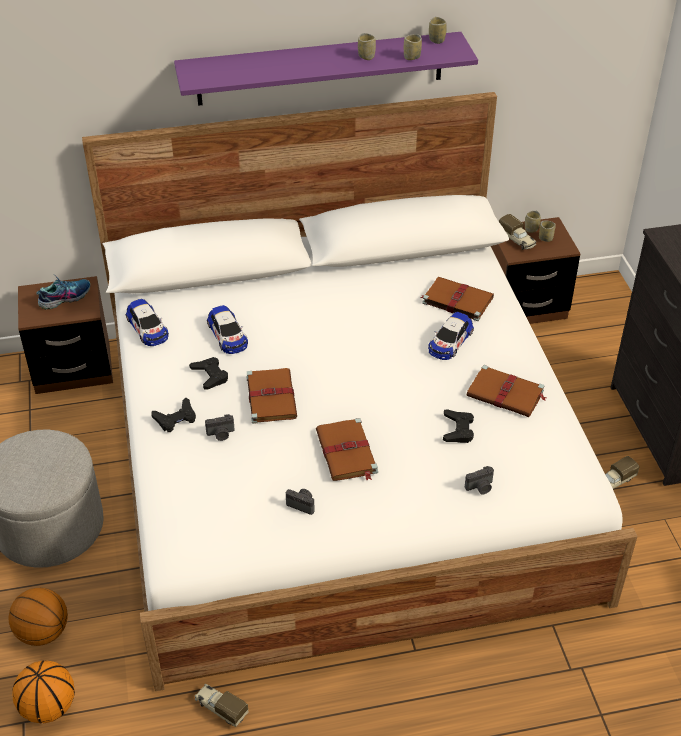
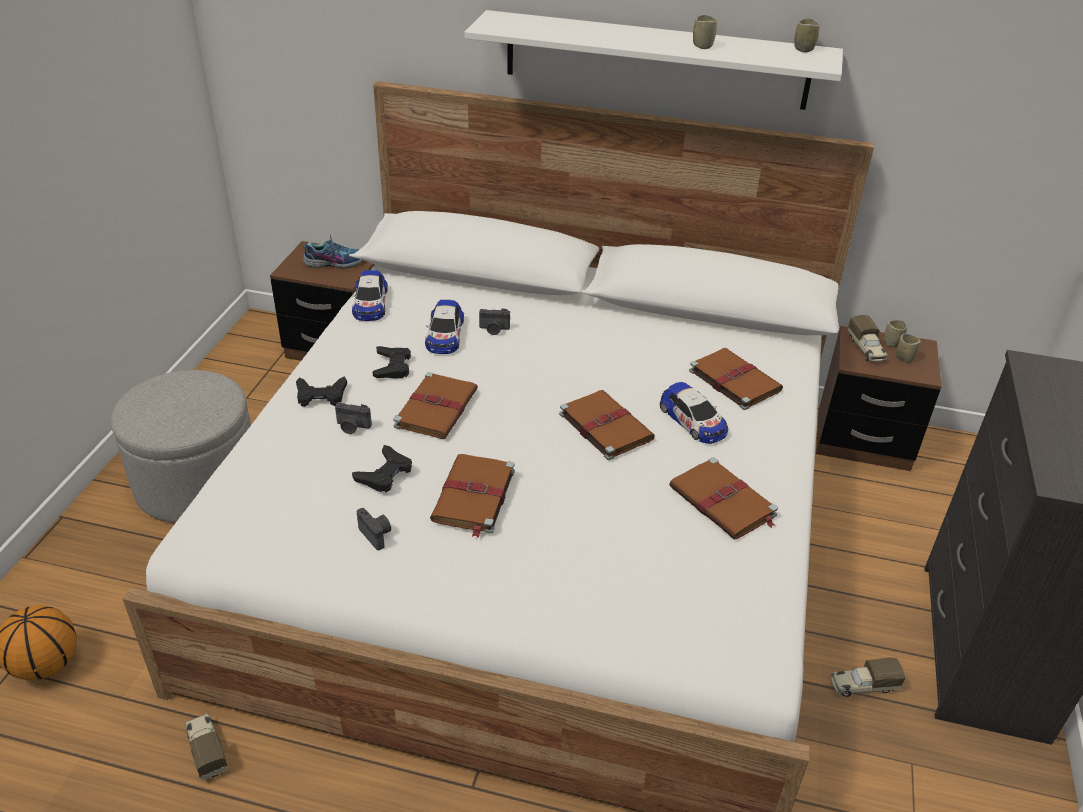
camera: 25 degrees right, 5 degrees down
basketball [8,588,68,646] -> none
purple shelf [174,32,478,106] -> white shelf [464,10,843,110]
cup [404,34,422,60] -> none
toy car [428,312,474,360] -> toy car turned 90 degrees counterclockwise [660,382,728,444]
black game controller [443,409,474,443] -> black game controller moved to [352,445,412,492]
camera [465,466,494,494] -> camera moved to [479,308,510,335]
none -> brown book [559,390,655,460]

